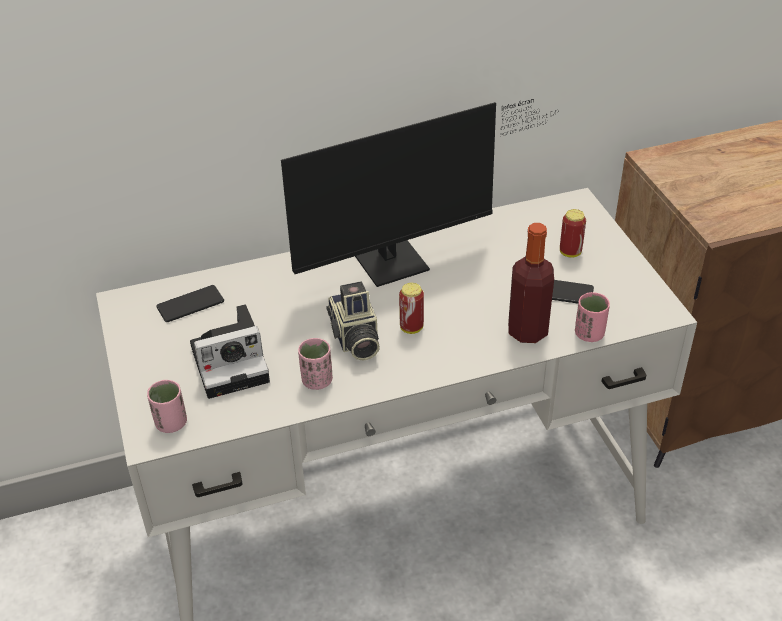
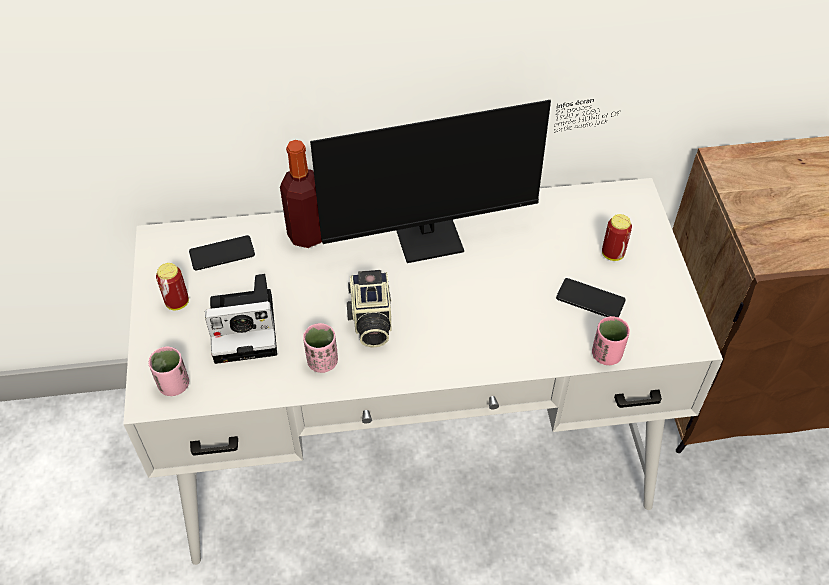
camera: 10 degrees right, 10 degrees up
can [399,283,424,334] -> can moved to [156,263,189,310]
bottle [508,223,554,343] -> bottle moved to [280,140,322,248]

